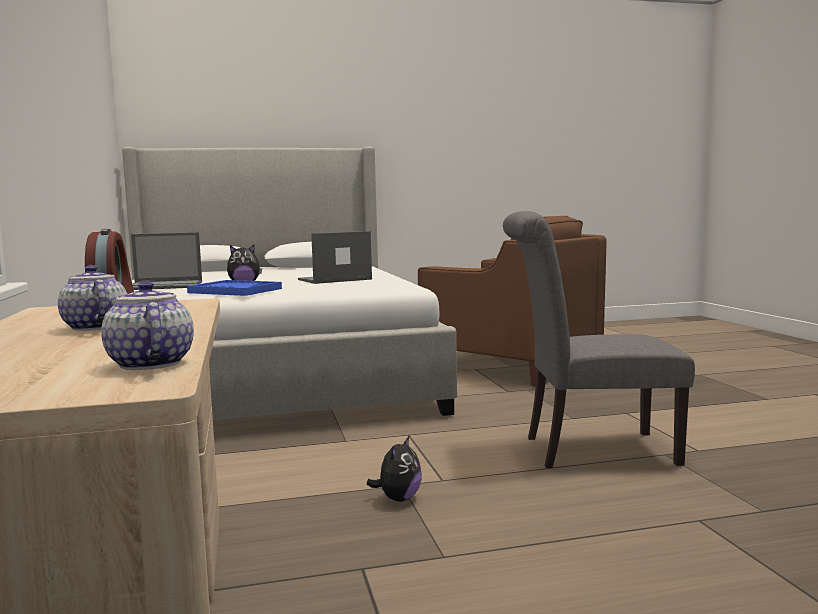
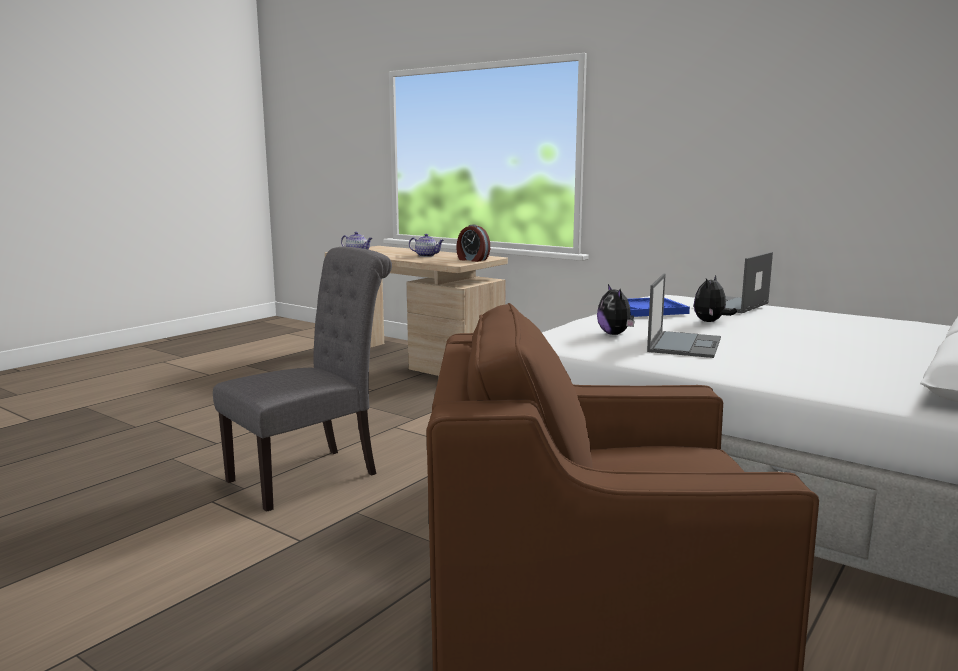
camera: 140 degrees right, 5 degrees up
plush toy [367,436,422,502] -> plush toy moved to [597,284,634,335]

